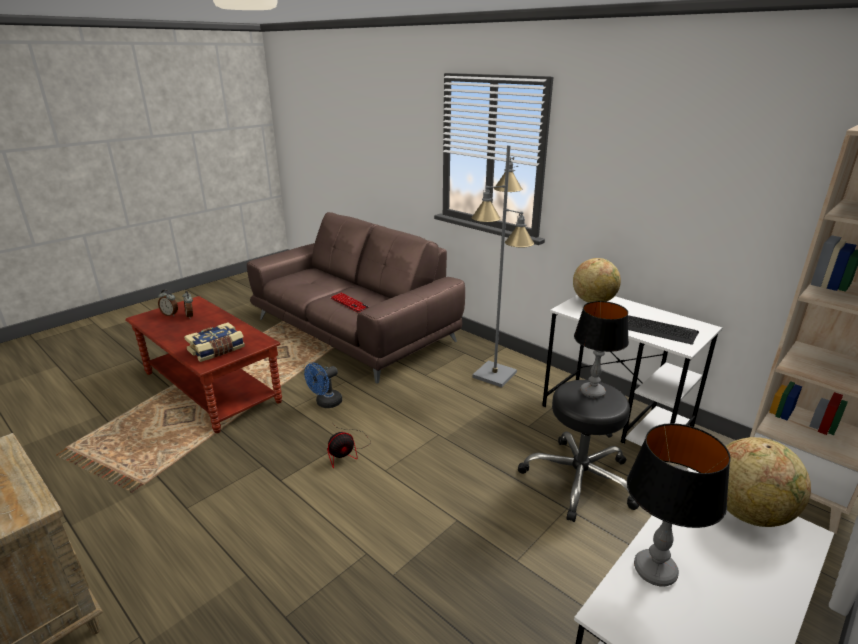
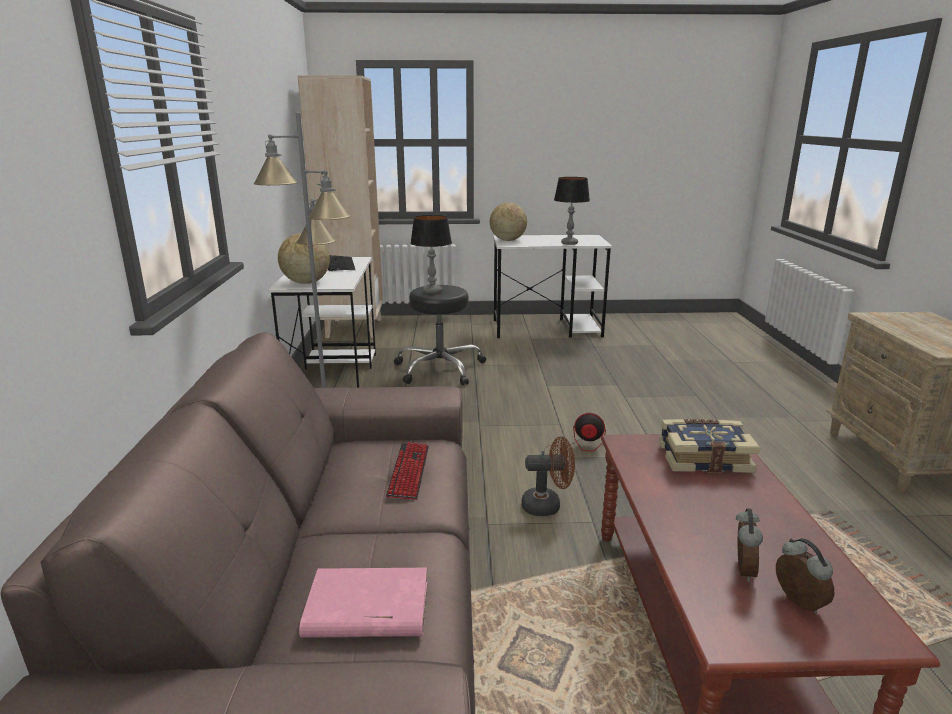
camera: 135 degrees left, 5 degrees down
blue fan [304,363,342,408] -> brown fan [522,437,575,516]
none -> pink book [299,568,428,638]

